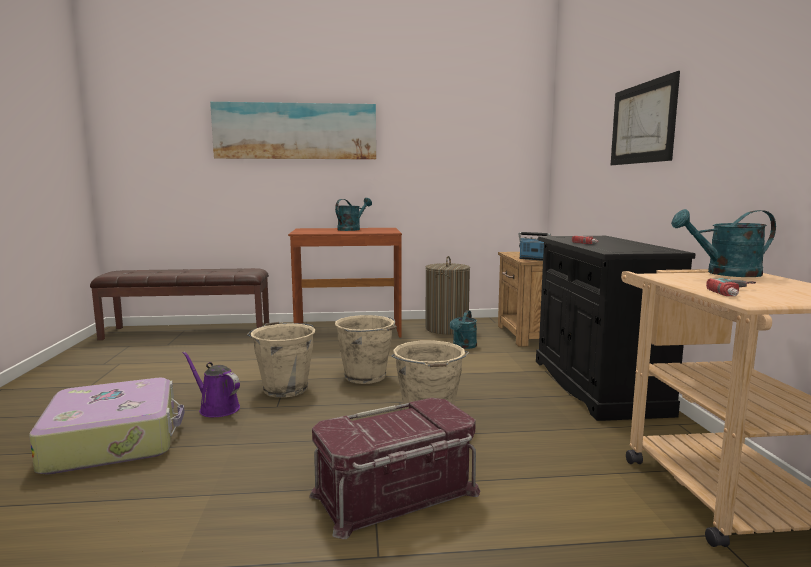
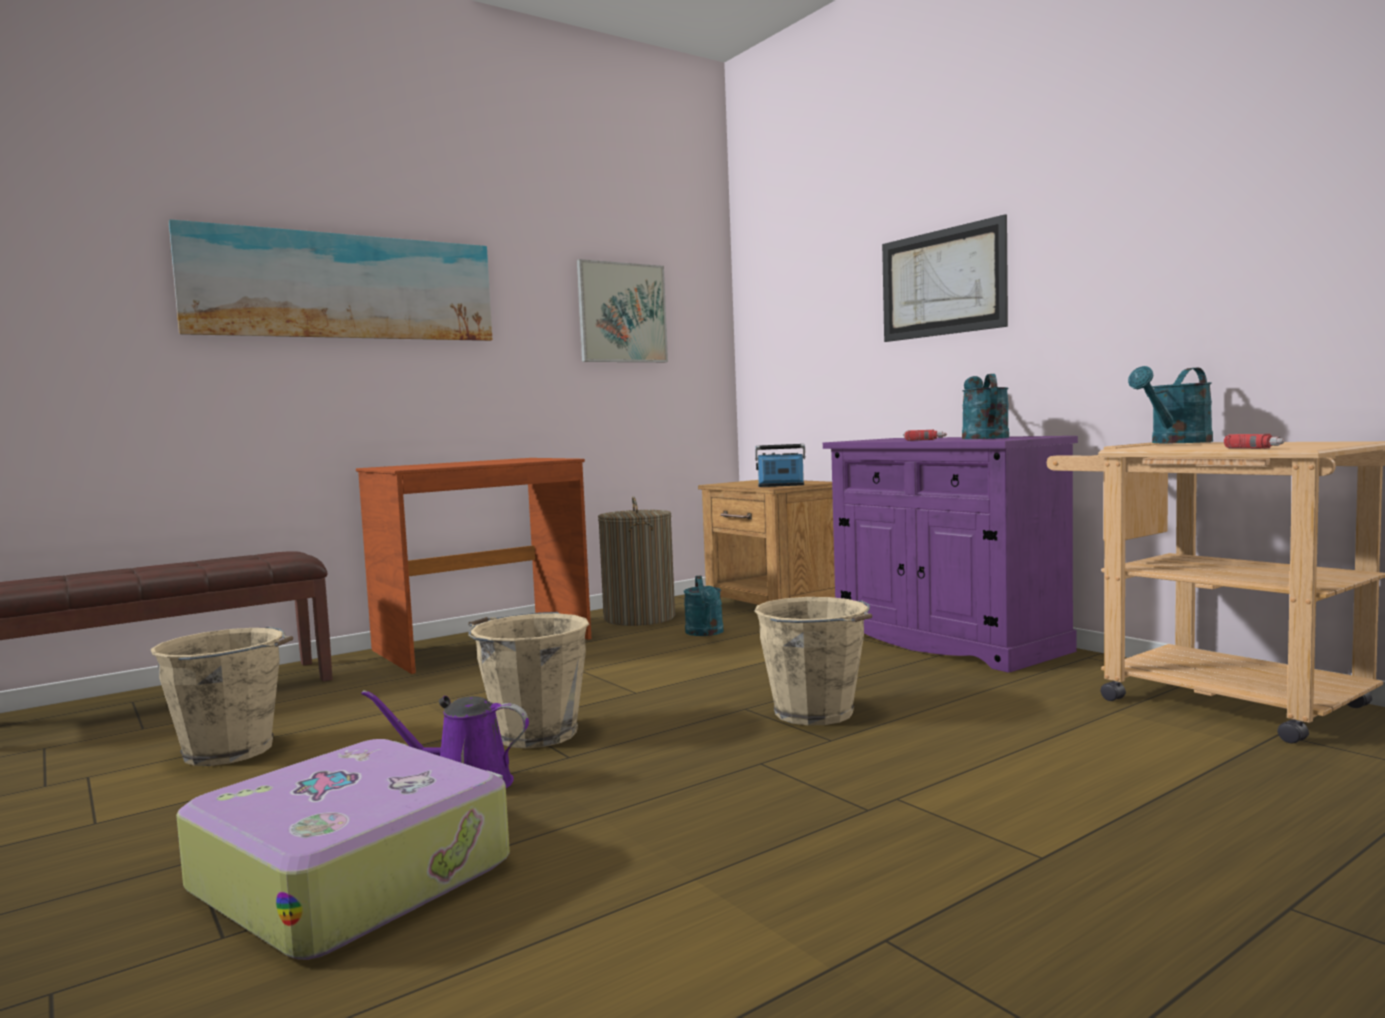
camera: 30 degrees left, 5 degrees down
red storage box [309,398,480,539] -> none
turquoise watering can [335,198,372,231] -> turquoise watering can moved to [962,374,1009,439]
beige bucket [335,315,397,384] -> beige bucket moved to [151,627,293,766]
black cabinet [536,236,696,421] -> purple cabinet [823,436,1078,673]
none -> picture [577,259,668,362]

